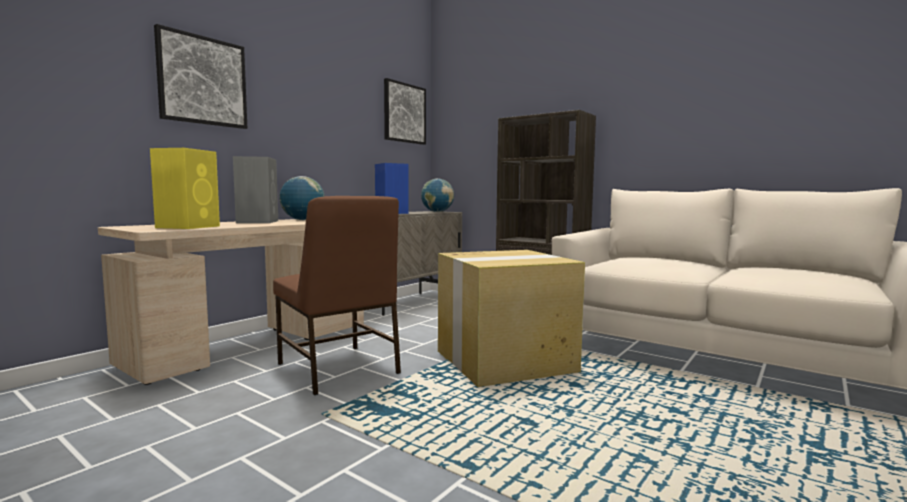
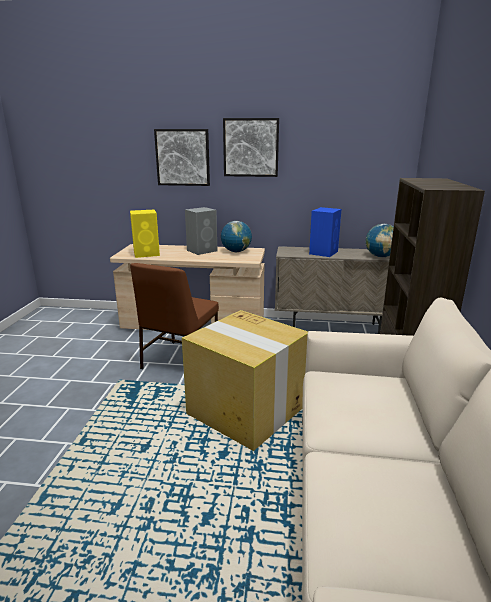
camera: 60 degrees right, 15 degrees up
picture [384,78,426,145] -> picture moved to [223,118,279,177]

